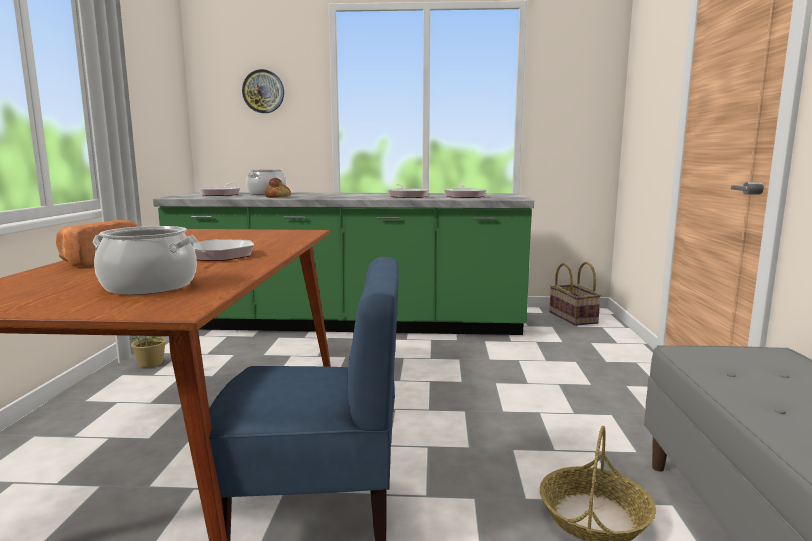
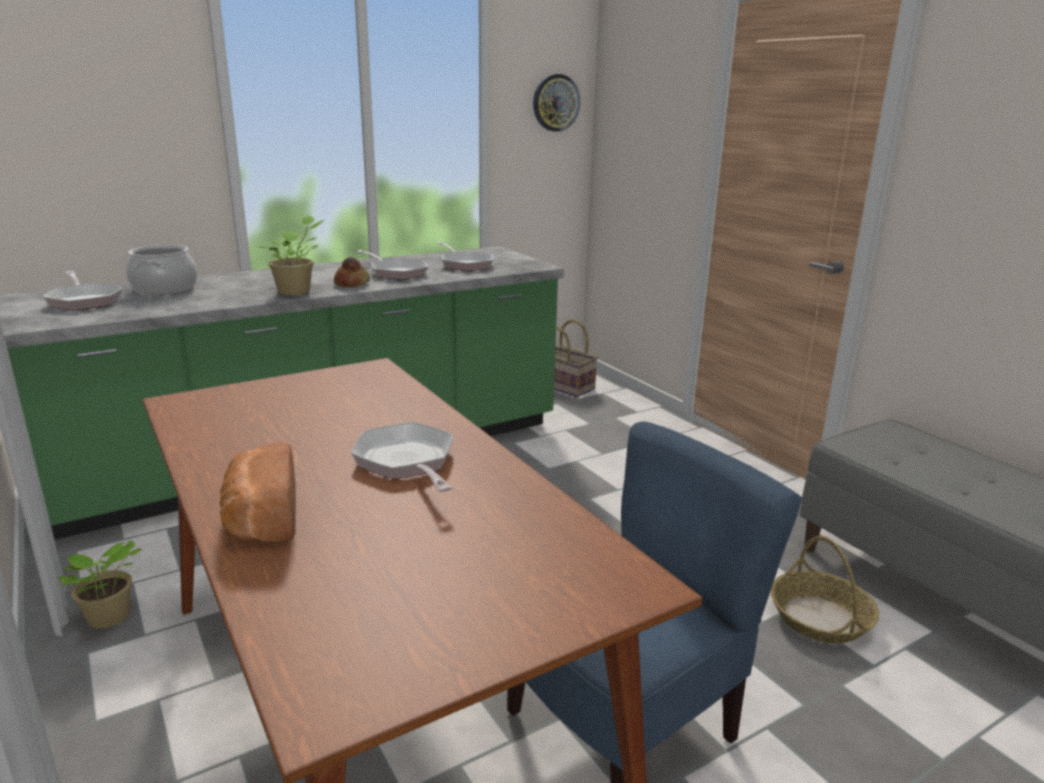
camera: 35 degrees left, 10 degrees up
cooking pot [93,226,197,295] -> none
wall clock [242,69,284,113] -> wall clock moved to [533,74,580,132]
bread [265,178,291,198] -> bread moved to [334,257,370,287]
none -> potted plant [260,216,325,296]

